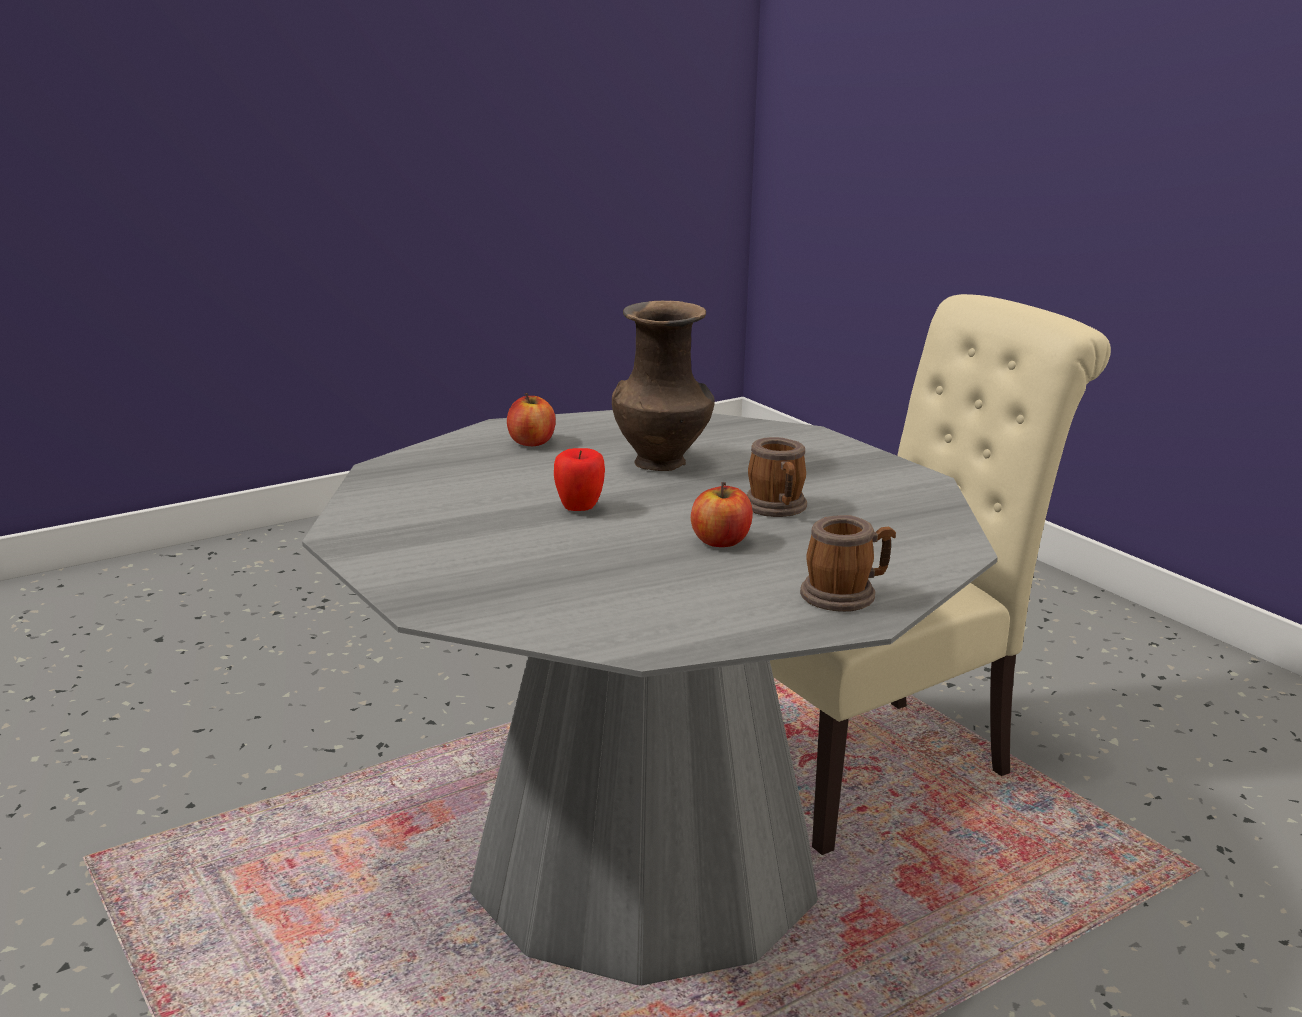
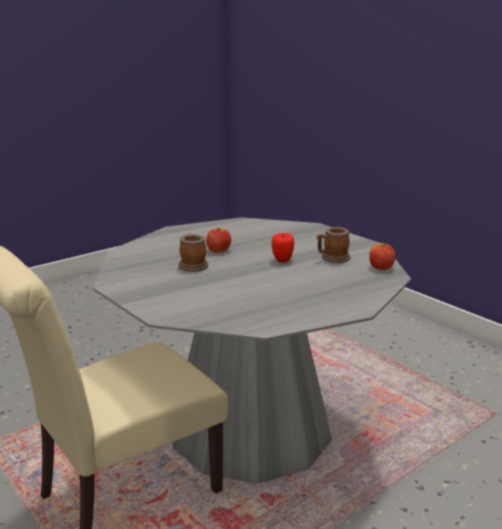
camera: 175 degrees right, 0 degrees up
apple [507,393,556,446] -> apple moved to [369,243,395,270]
brown vase [612,301,715,471] -> none
mug [800,515,896,612] -> mug moved to [317,227,351,263]

